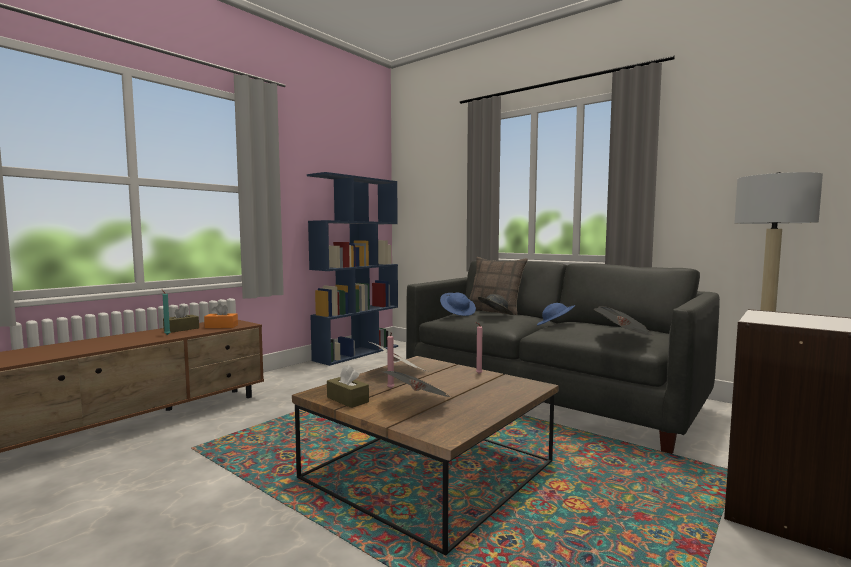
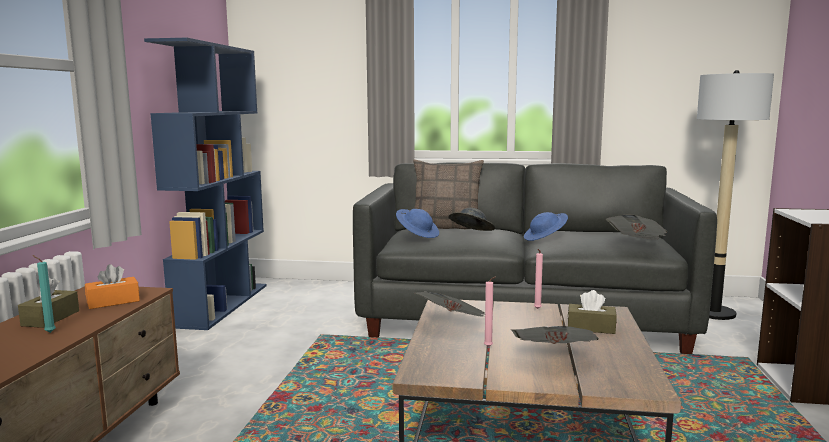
camera: 30 degrees left, 5 degrees up
brown tissue box [327,365,369,408] -> brown tissue box moved to [568,290,617,334]

